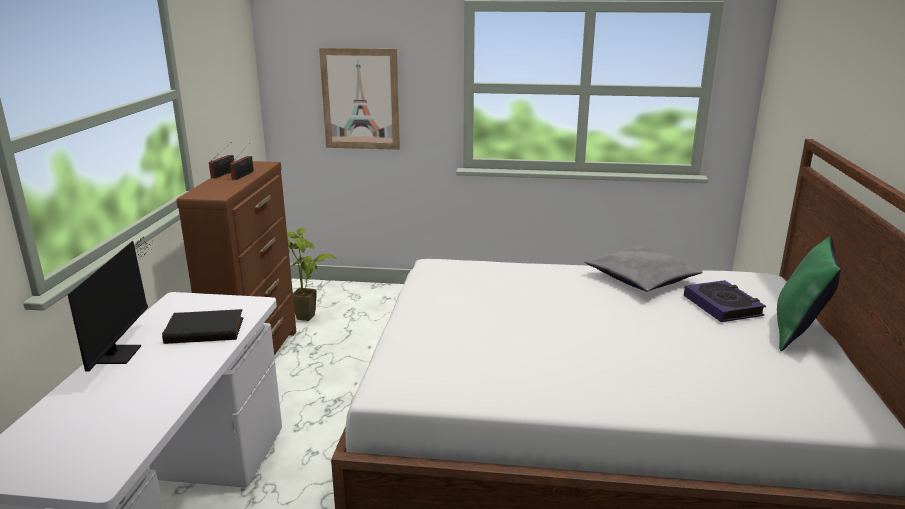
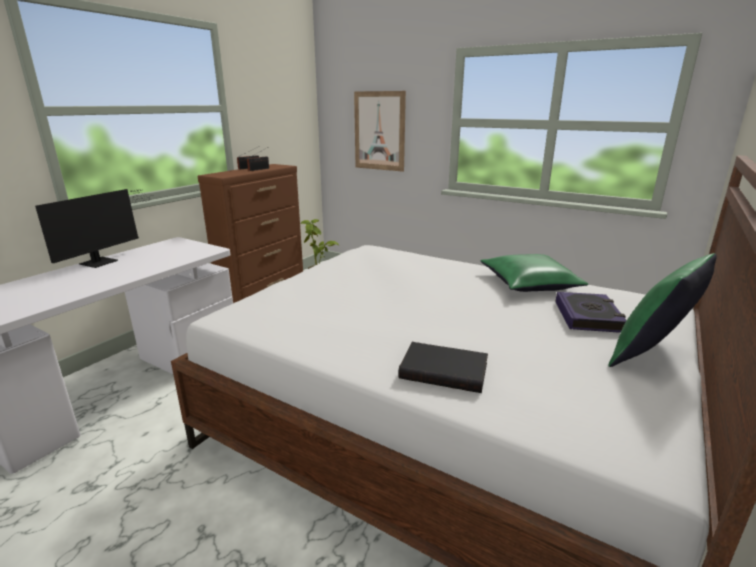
camera: 25 degrees right, 0 degrees up
black book [162,309,243,344] -> black book moved to [398,342,488,393]
grey pillow [585,245,703,292] -> green pillow [480,254,588,292]

